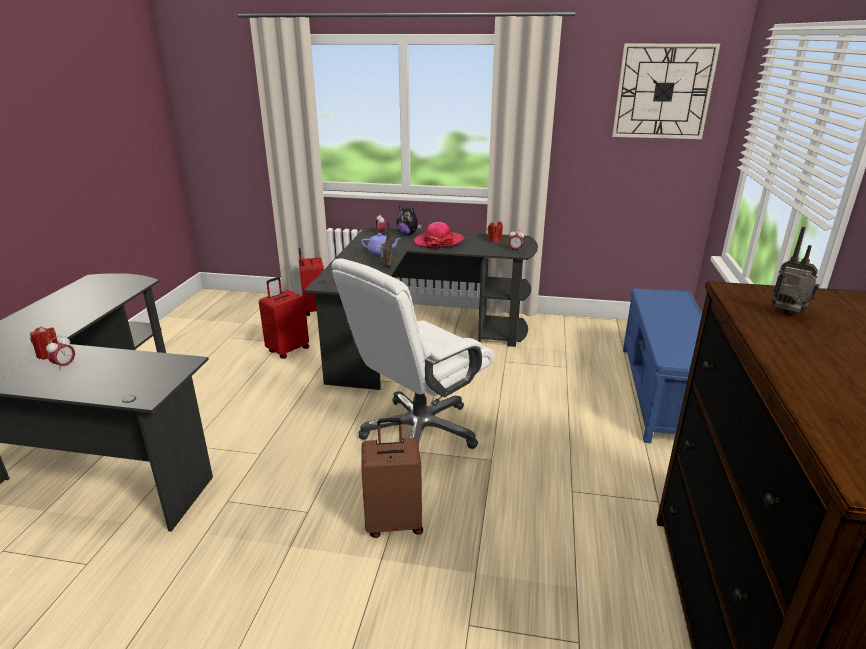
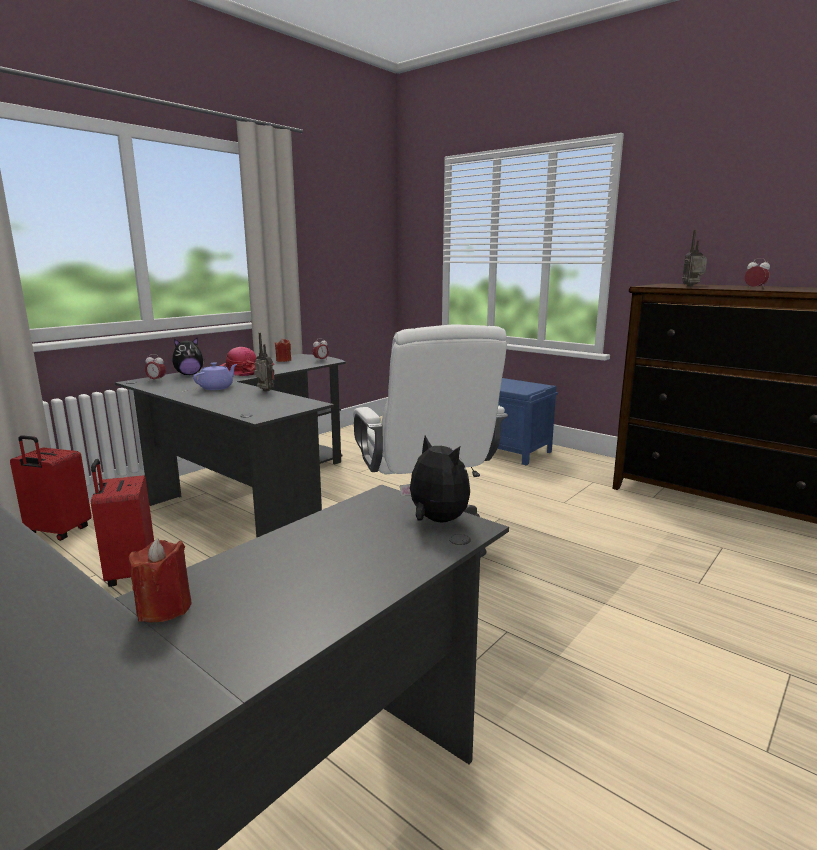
camera: 60 degrees left, 10 degrees down
alarm clock [46,336,75,371] -> alarm clock moved to [745,259,770,289]
brown suitcase [361,418,423,538] -> none
wall clock [612,43,720,139] -> none
none -> plush toy [400,436,470,522]

